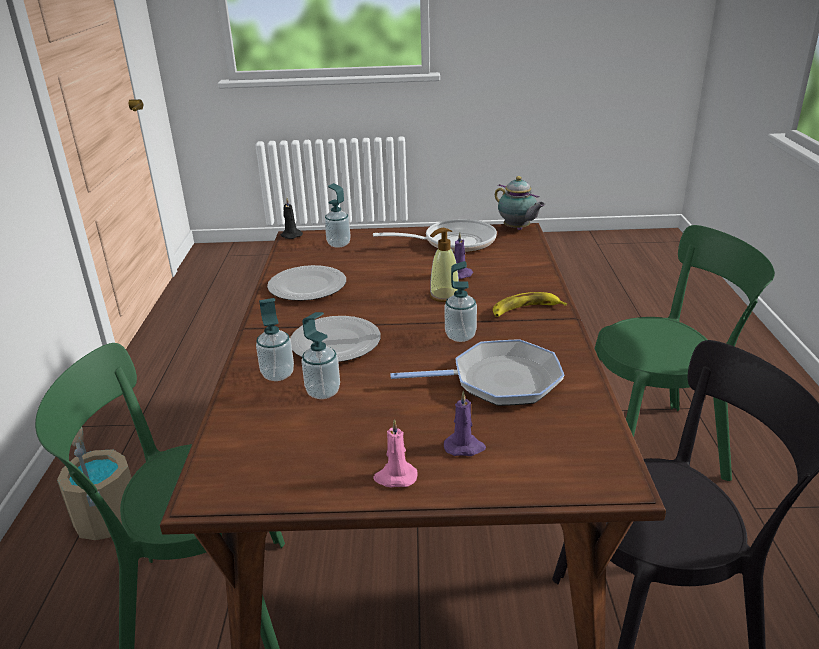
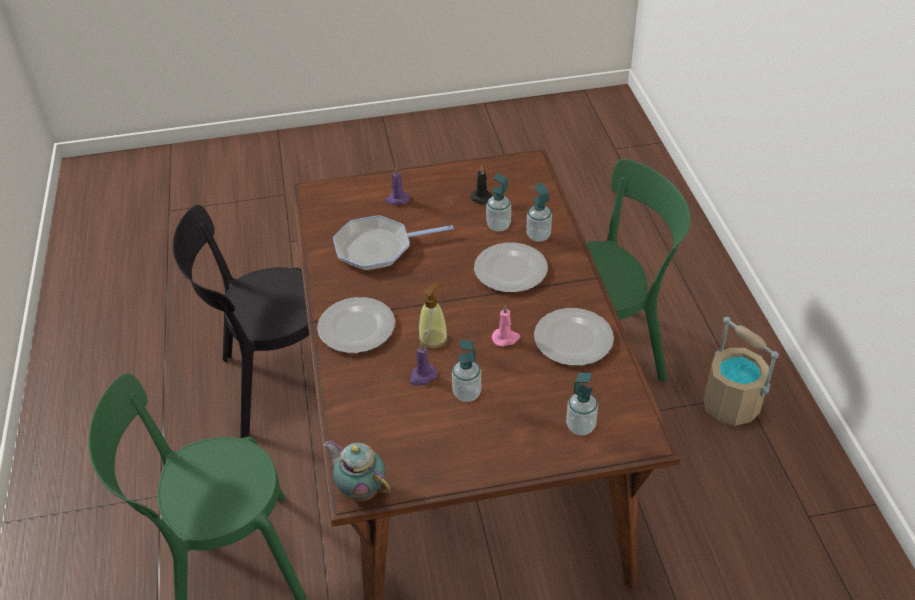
camera: 170 degrees right, 15 degrees up
black candle [281,198,303,239] -> black candle moved to [471,166,492,204]
frying pan [373,219,497,252] -> none
pink candle [373,419,417,487] -> pink candle moved to [492,305,520,347]
soap dispenser [445,261,477,342] -> soap dispenser moved to [452,340,481,402]
banana [493,292,567,317] -> plate [317,297,395,353]

